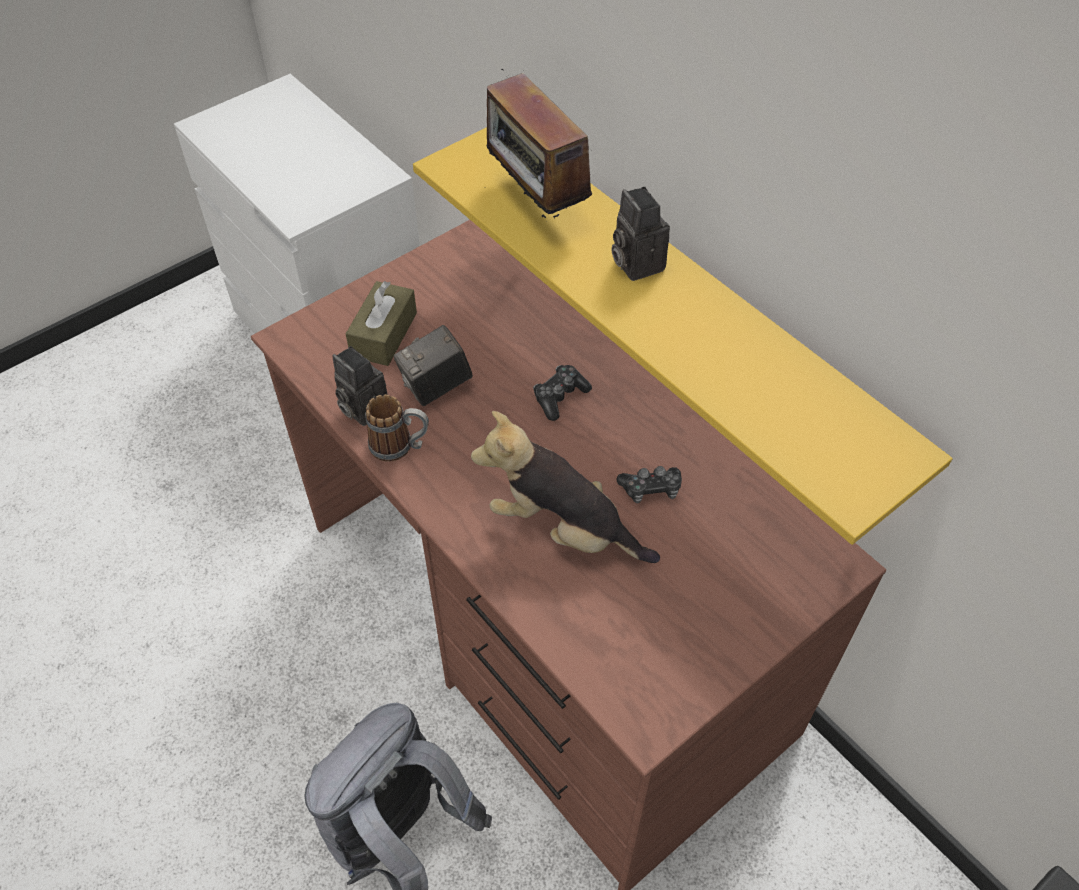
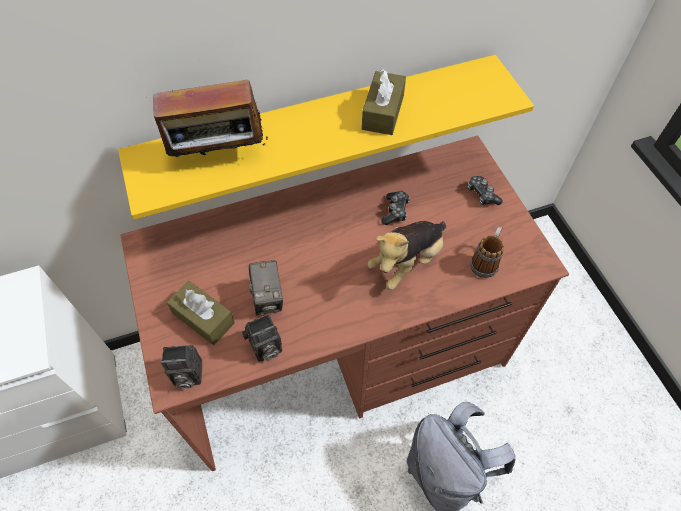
camera: 70 degrees left, 5 degrees up
mug [365,394,429,462] -> mug moved to [470,226,504,278]
game controller [533,365,592,421] -> game controller moved to [468,176,503,205]
camera [611,187,670,281] -> camera moved to [161,345,202,389]
none -> brown tissue box [362,69,406,135]

